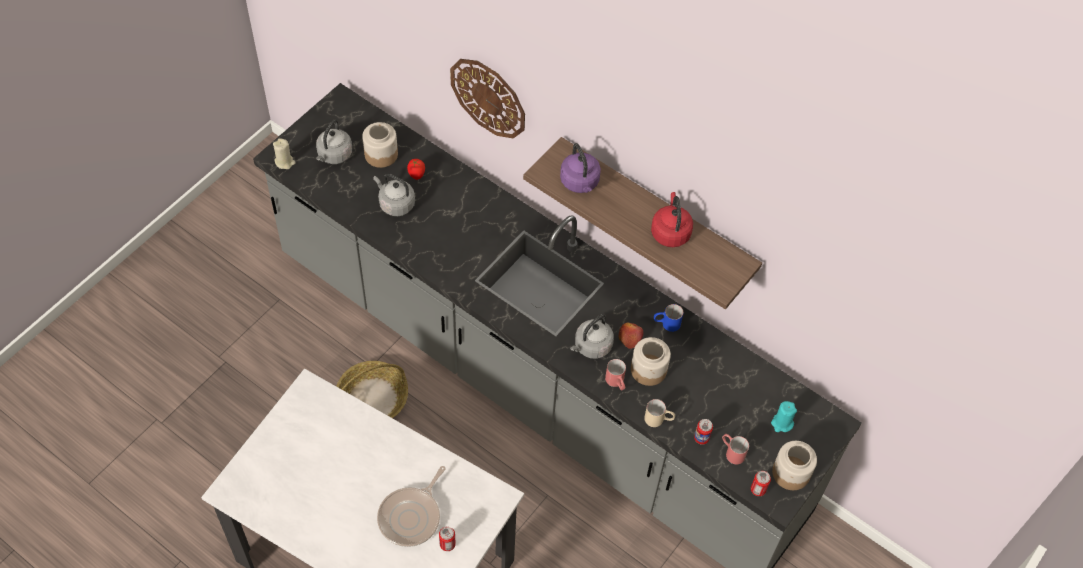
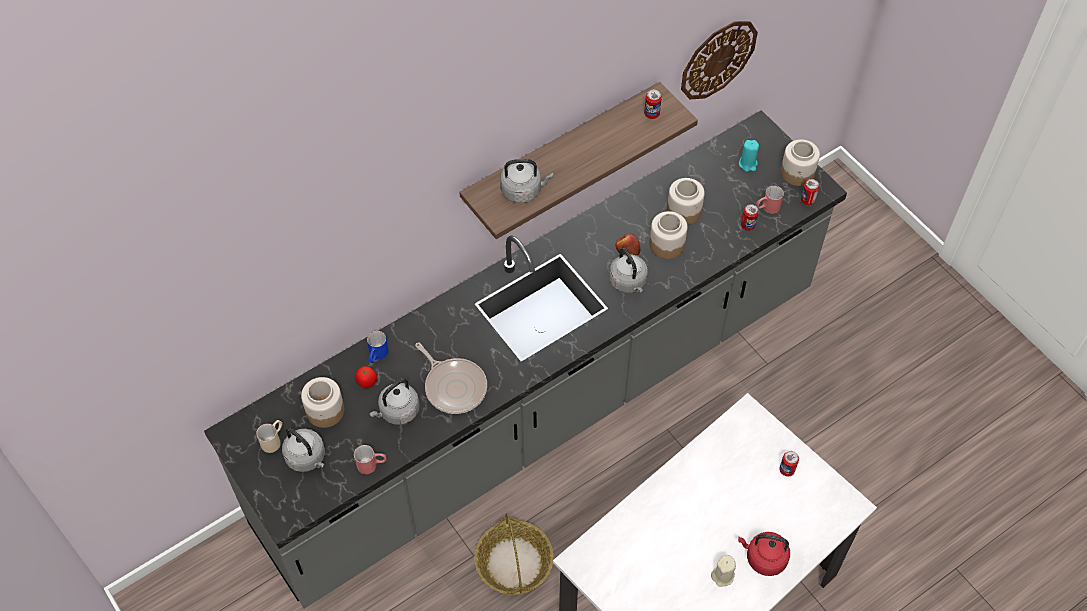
camera: 70 degrees left, 0 degrees up
beige candle [273,138,295,169] -> beige candle moved to [711,555,736,587]
frying pan [377,466,445,547] -> frying pan moved to [415,342,487,414]
wall clock [450,59,525,138] -> wall clock moved to [681,21,758,100]
purple kettle [560,143,601,193] -> grey kettle [500,159,554,203]
red mug [605,359,626,390] -> red mug moved to [354,445,386,474]
beige mug [644,399,675,427] -> beige mug moved to [256,420,283,453]
red kettle [651,192,693,247] -> red kettle moved to [738,532,790,576]
blue mug [654,304,684,332] -> blue mug moved to [367,331,389,363]
none -> can [644,90,662,119]
none -> jar [667,178,705,225]

